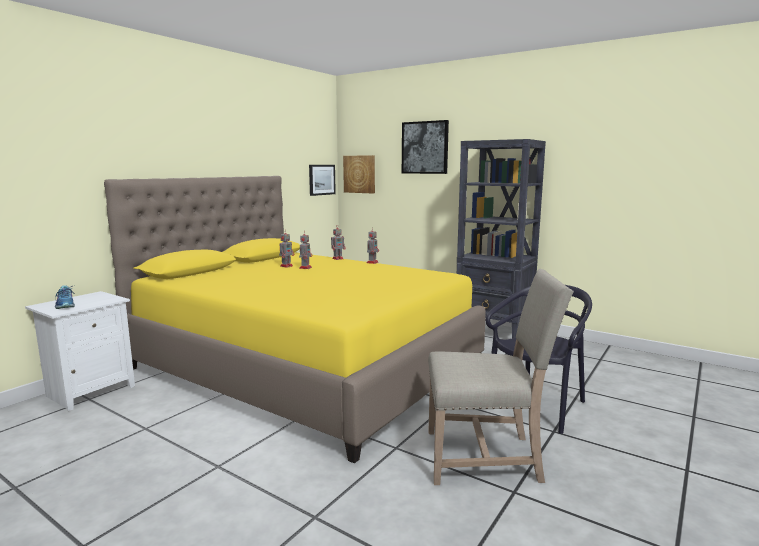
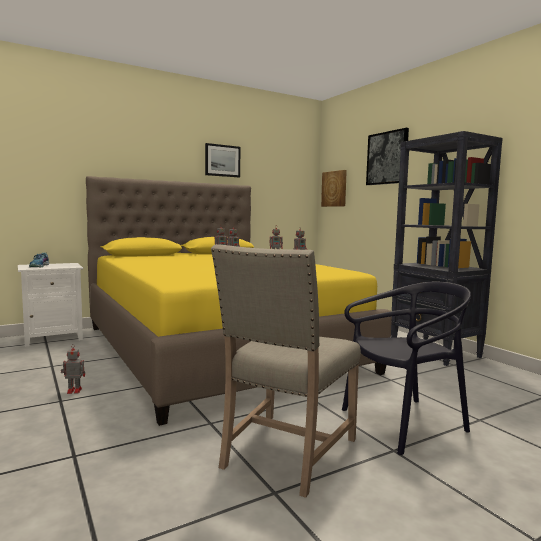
camera: 25 degrees right, 5 degrees down
picture [309,165,336,196] -> picture moved to [205,143,241,177]
beige chair [428,269,574,485] -> beige chair turned 90 degrees clockwise [211,244,361,498]
none -> toy robot [61,344,85,394]

